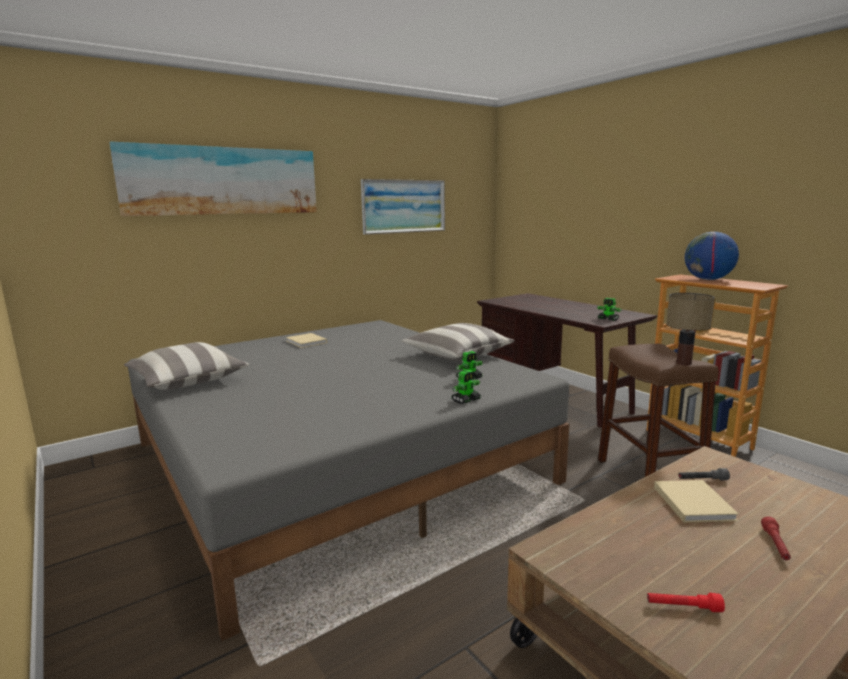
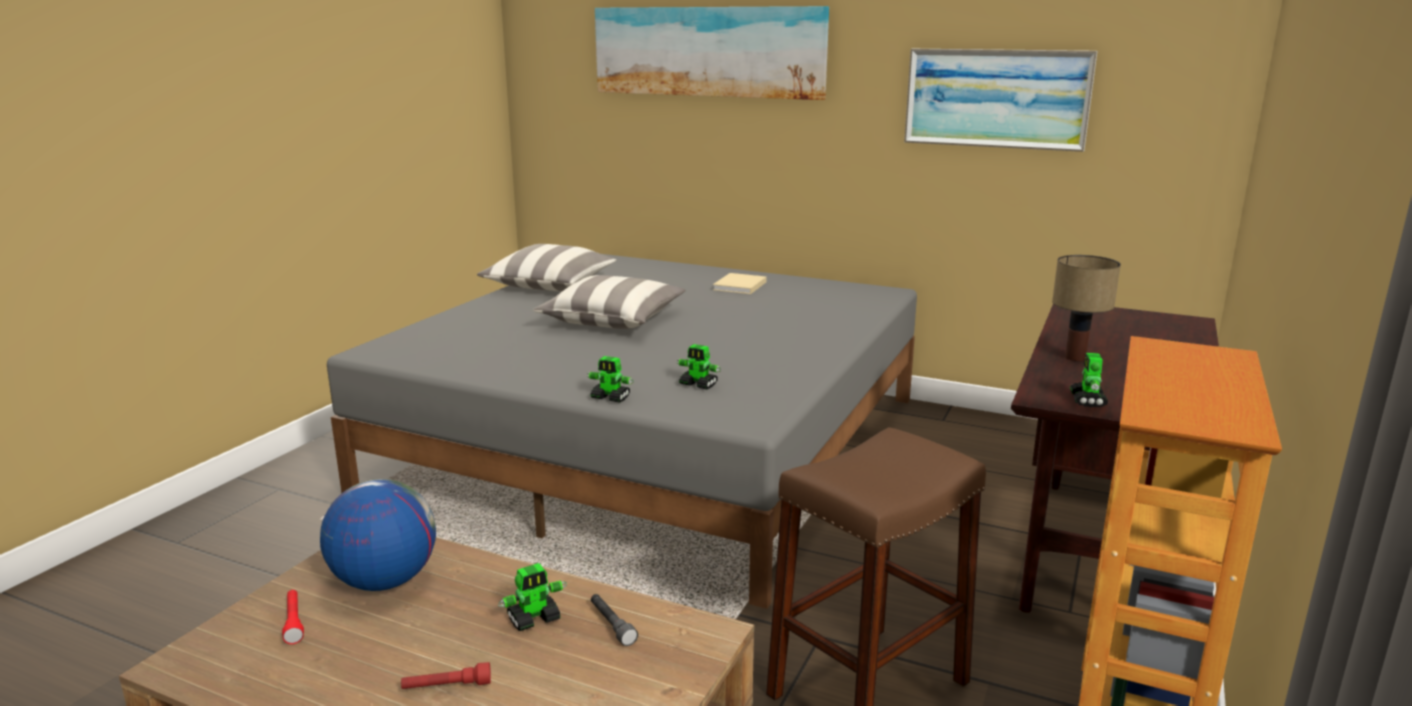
camera: 60 degrees right, 5 degrees up
pillow [402,323,515,361] -> pillow moved to [533,275,686,329]
beige book [654,480,739,522] -> toy robot [498,563,567,631]
table lamp [666,293,715,366] -> table lamp moved to [1052,255,1121,361]
globe [685,232,739,280] -> globe moved to [320,479,436,591]

